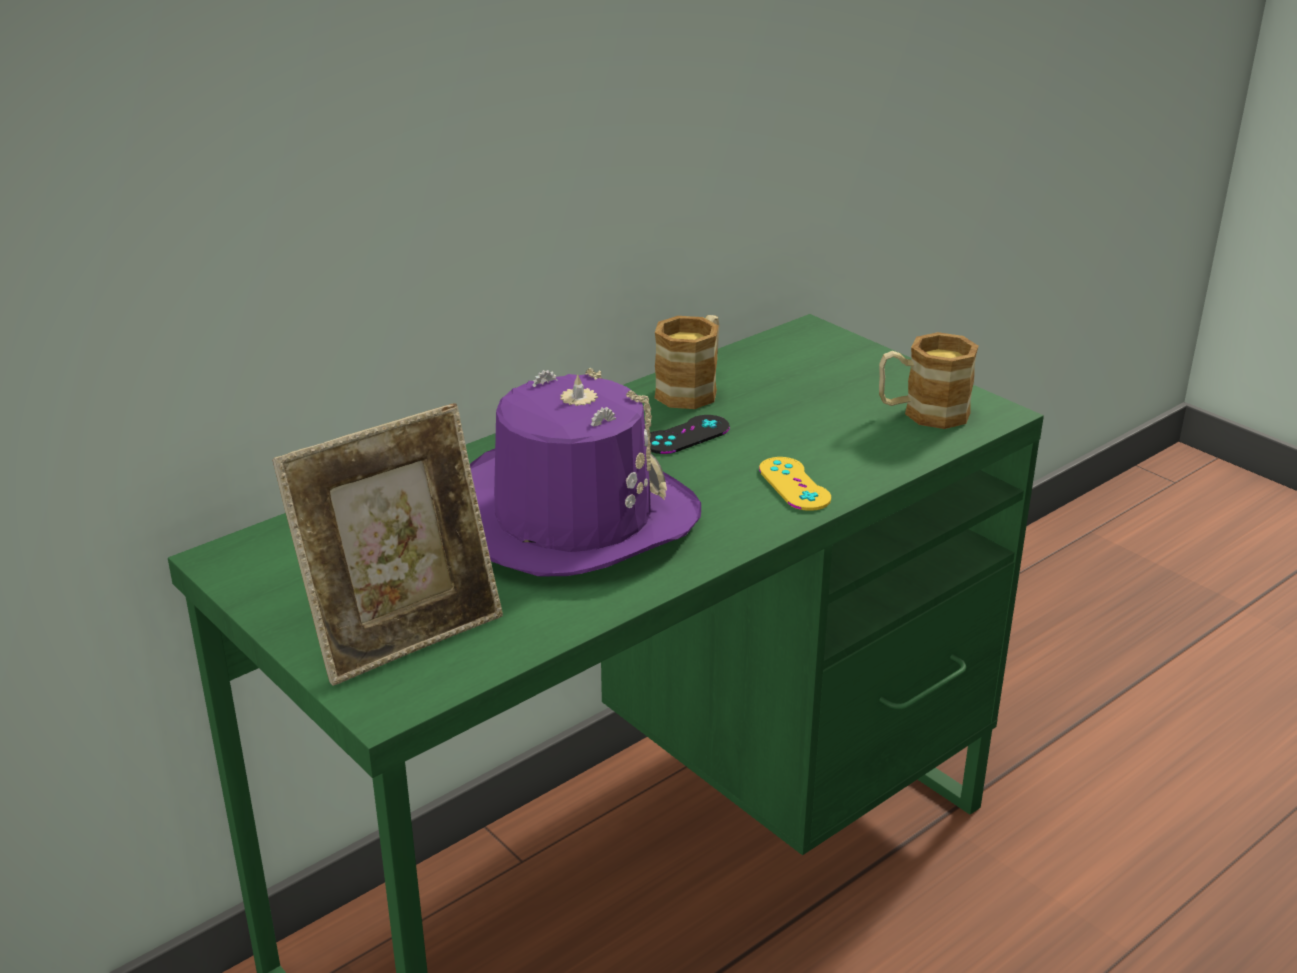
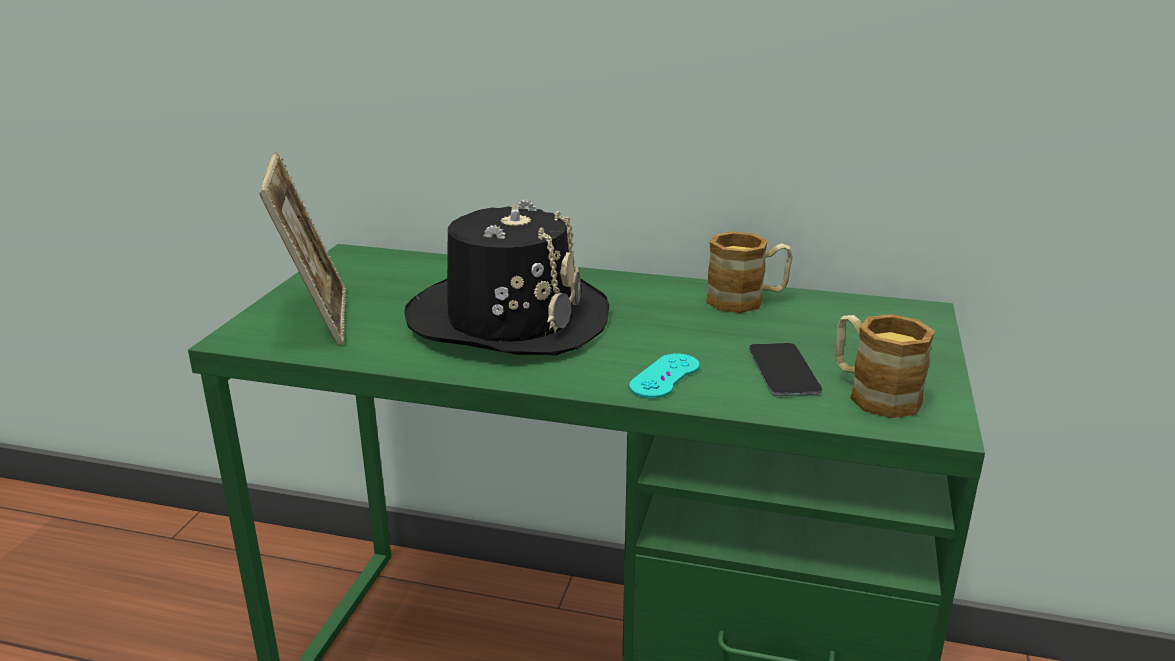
camera: 55 degrees right, 5 degrees down
picture frame [272,403,503,686] -> picture frame turned 120 degrees counterclockwise [259,152,346,345]
purple hat [470,368,701,577] -> black hat [404,199,609,355]
black game controller [650,415,730,454] -> none
yellow game controller [759,457,831,511] -> turquoise game controller [629,354,699,399]
none -> phone [749,343,822,396]

